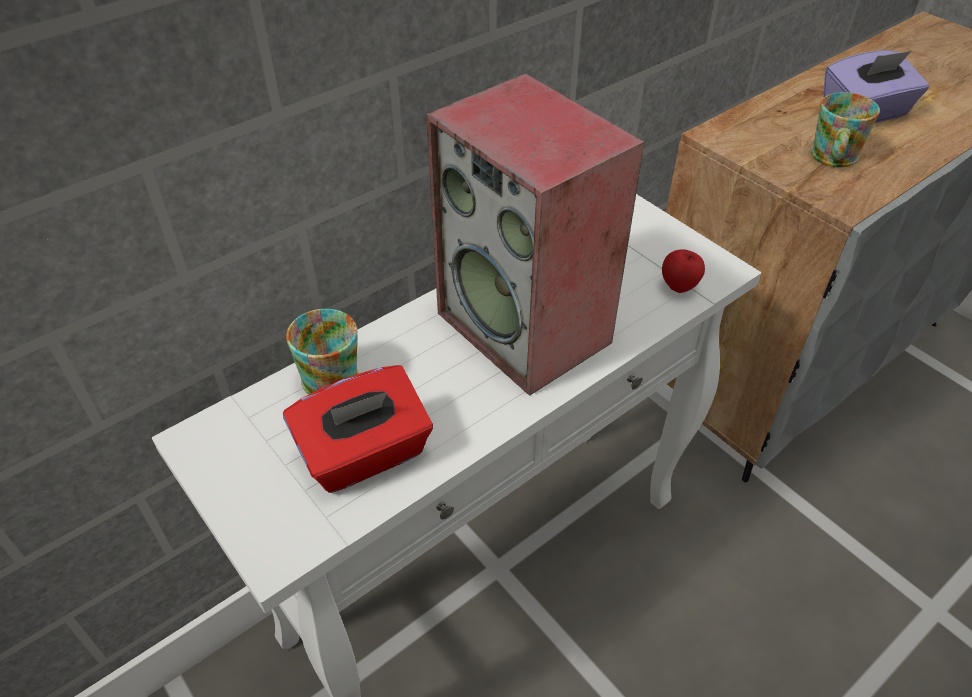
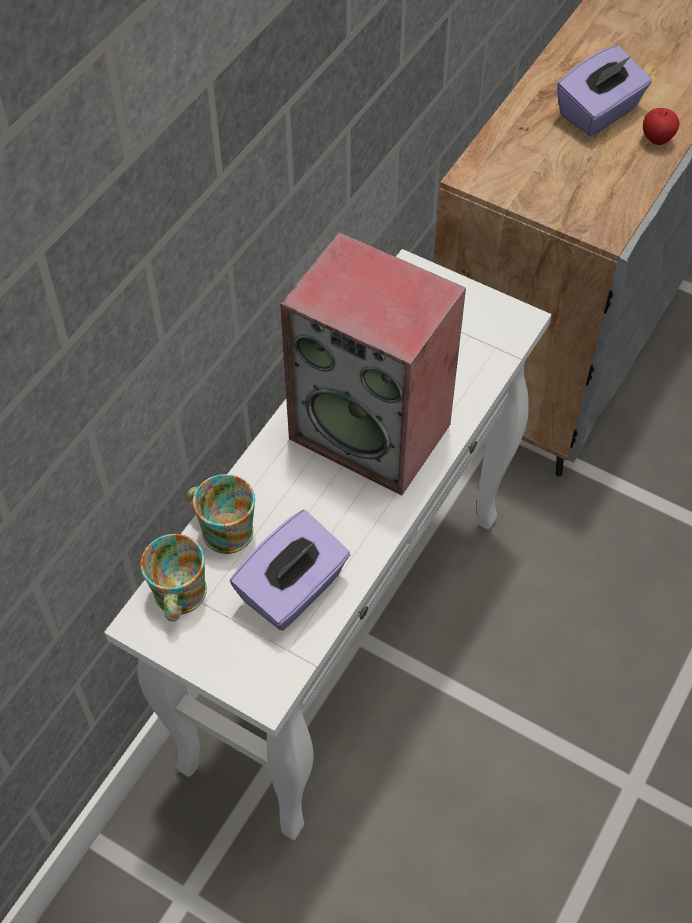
camera: 20 degrees left, 10 degrees up
red tissue box [283,365,433,493] -> purple tissue box [230,510,350,631]
apple [662,249,705,293] -> apple moved to [643,108,679,145]
mug [811,92,880,167] -> mug moved to [140,534,207,622]

